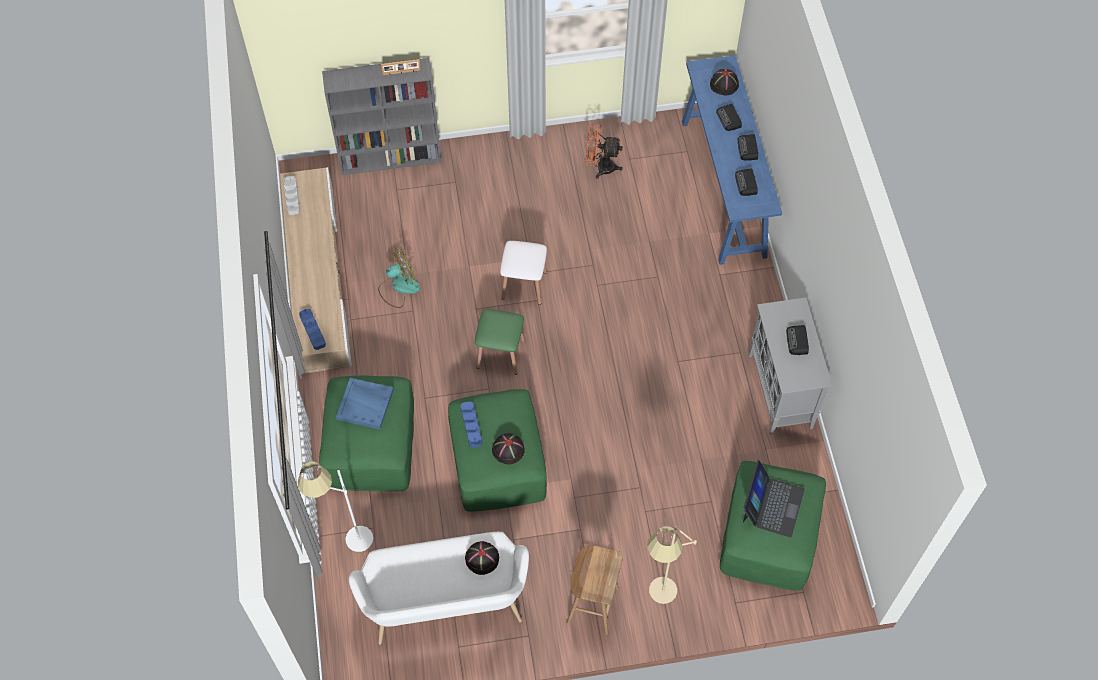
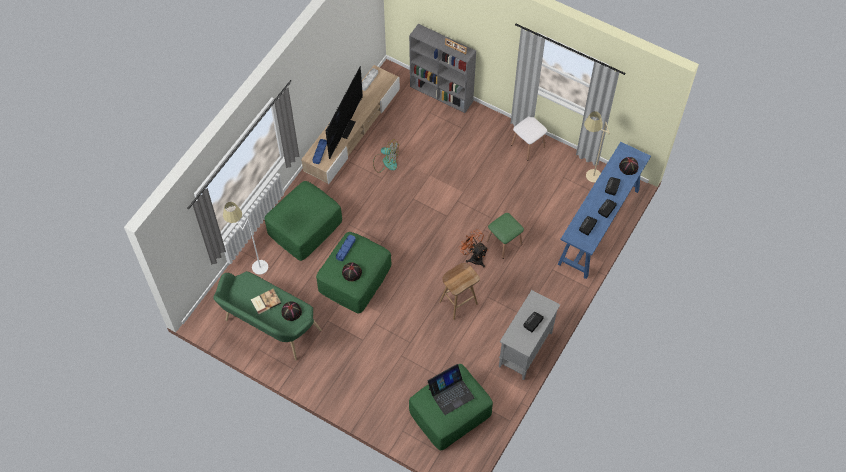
camera: 40 degrees right, 0 degrees up
blue tray [336,378,394,429] -> none
white bench [348,532,529,645] -> green bench [213,271,321,360]
green stool [475,309,525,375] -> green stool moved to [486,213,524,259]
white stool [500,241,547,305] -> white stool moved to [511,116,547,160]
brown stool [566,545,623,635] -> brown stool moved to [440,263,480,320]
orange fan [585,124,623,179] -> orange fan moved to [459,229,488,267]
beige floor lamp [647,526,697,604] -> beige floor lamp moved to [584,111,610,183]
none -> book [251,288,281,315]
none -> television [326,66,363,159]

